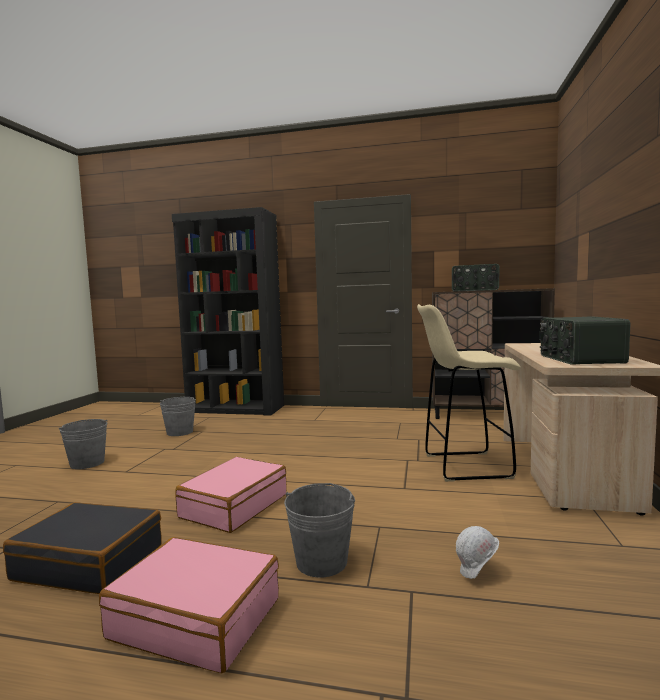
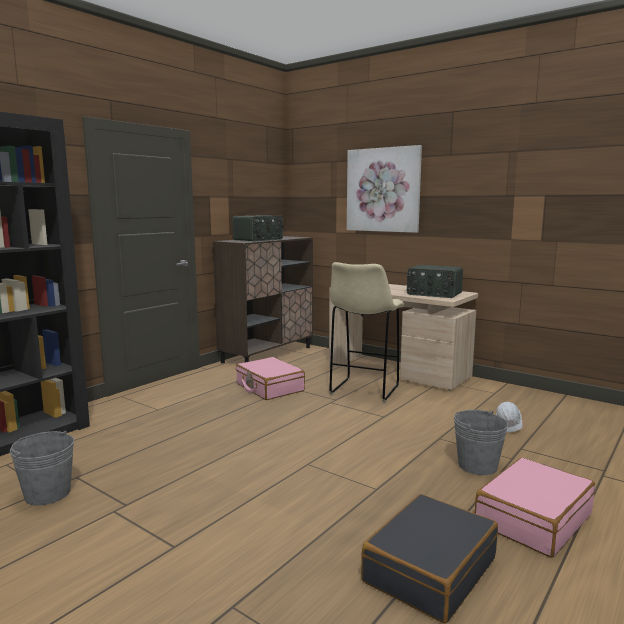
camera: 65 degrees left, 5 degrees up
grey bucket [59,419,107,469] -> none
pink suitcase [175,457,287,533] -> pink suitcase moved to [236,357,305,400]
none -> picture [347,145,422,233]

